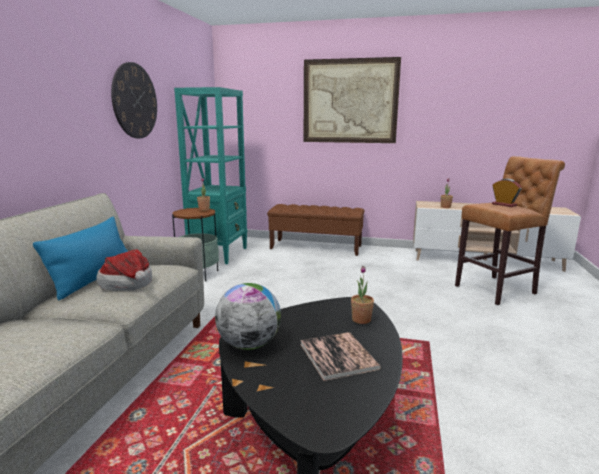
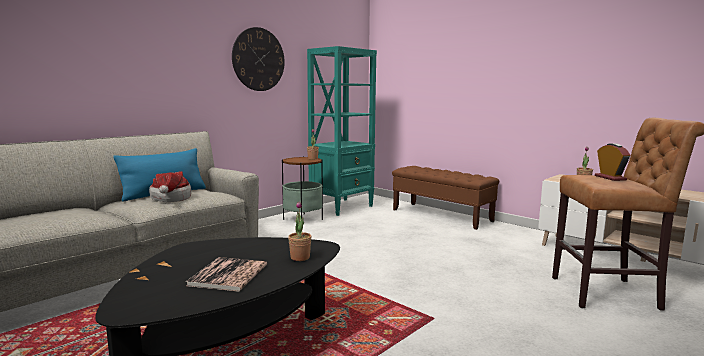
camera: 30 degrees right, 5 degrees down
globe [215,283,281,350] -> none
picture [304,57,401,143] -> none

